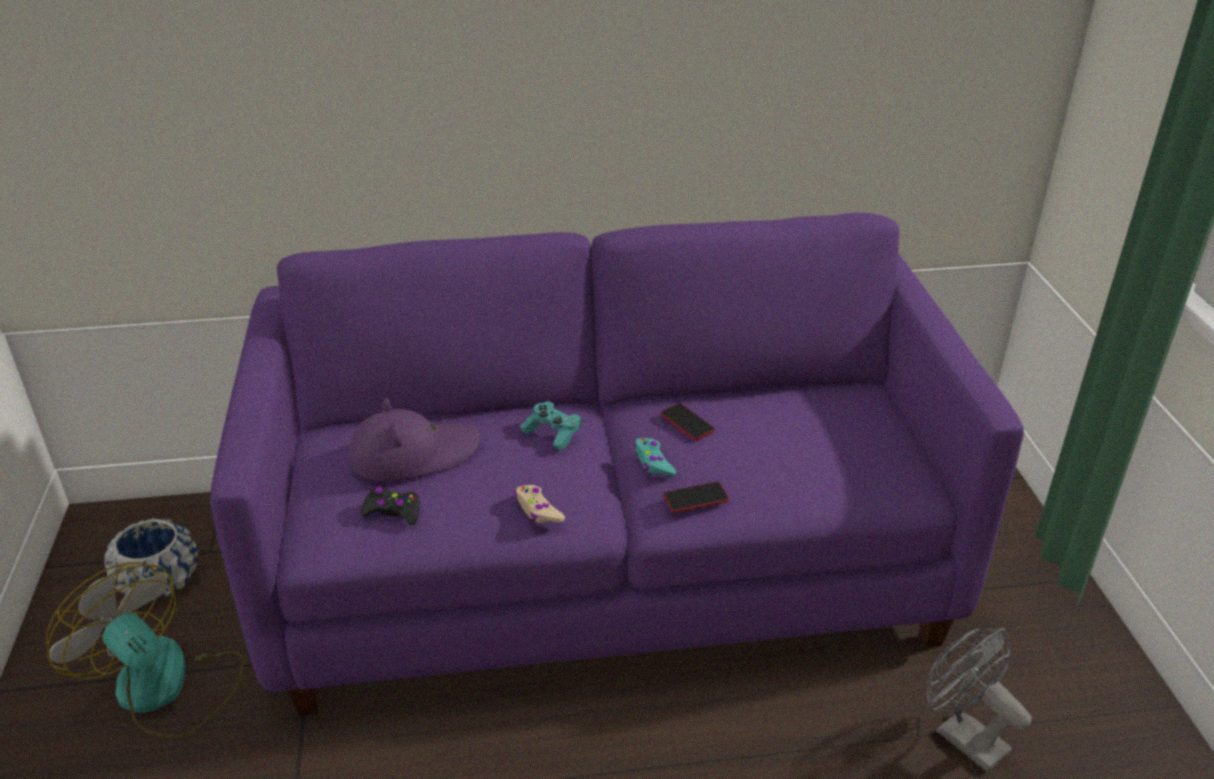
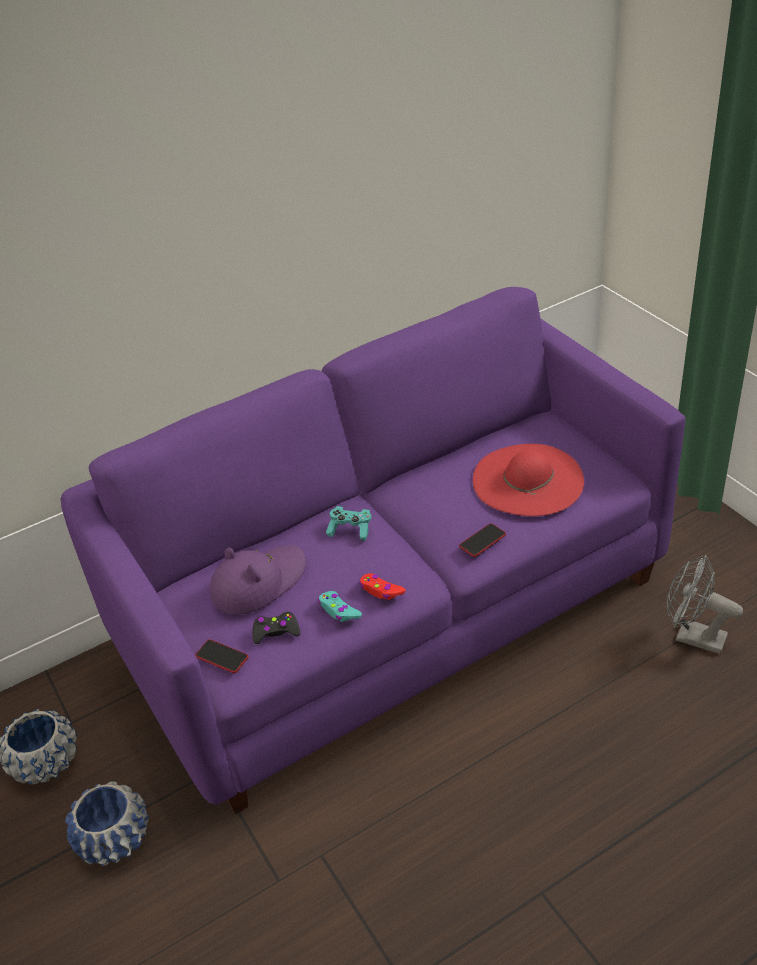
camera: 20 degrees left, 5 degrees up
fan [46,562,244,738] -> blue planter [65,781,149,866]
beige game controller [515,485,565,523] -> red game controller [359,573,406,600]
turquoise game controller [634,438,676,477] -> turquoise game controller moved to [318,591,362,622]
phone [660,404,715,440] -> phone moved to [195,639,248,673]
none -> red hat [473,444,584,516]

